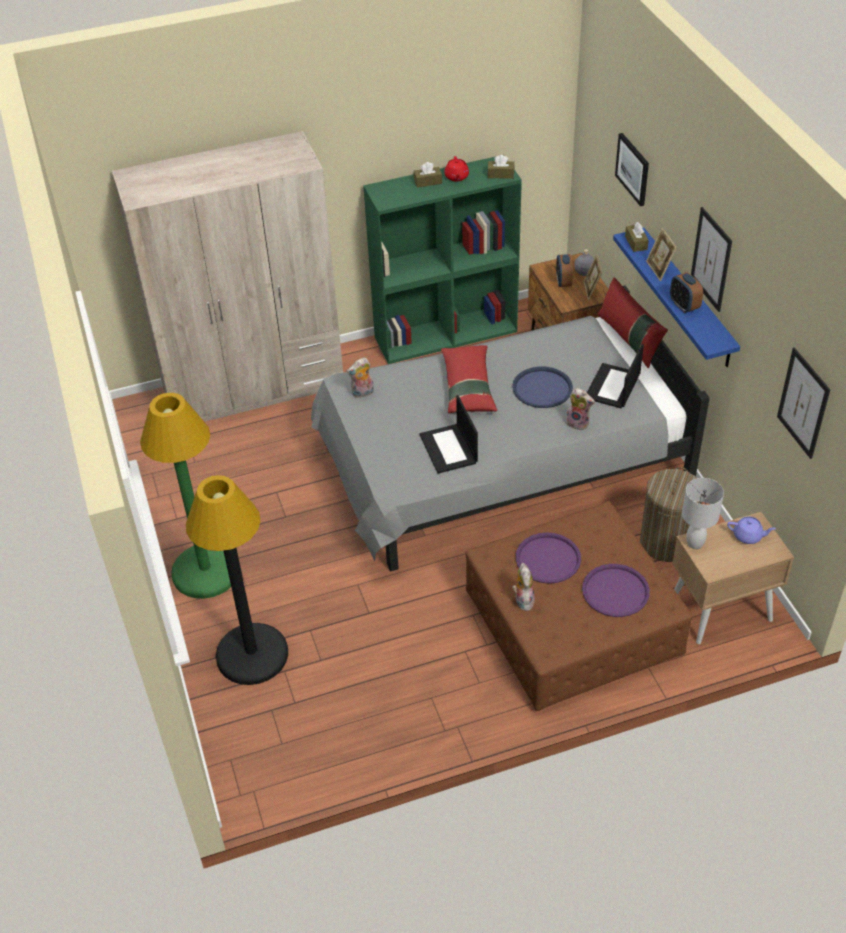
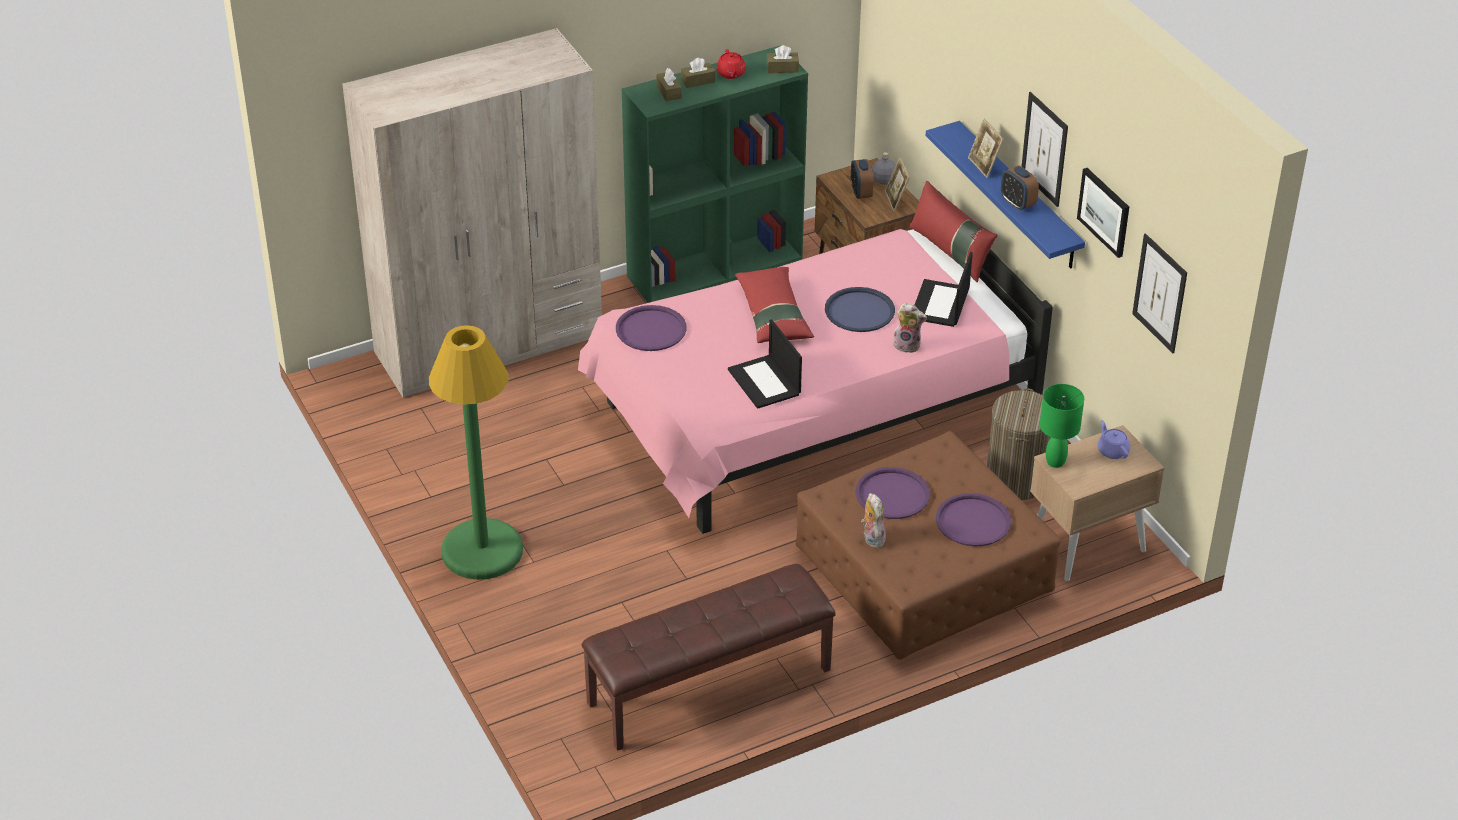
camera: 10 degrees left, 5 degrees down
black floor lamp [186,475,288,685] -> none
grey bed [311,286,710,571] -> pink bed [578,229,1053,534]
plush toy [346,357,374,398] -> purple tray [616,305,686,351]
picture [615,133,649,206] -> picture moved to [1077,168,1129,258]
brown tissue box [625,222,649,252] -> brown tissue box moved to [656,68,682,101]
white table lamp [682,478,724,549] -> green table lamp [1040,384,1084,468]
purple teapot [727,516,776,544] -> purple teapot turned 120 degrees counterclockwise [1098,420,1130,459]
none -> brown bench [582,564,836,751]

